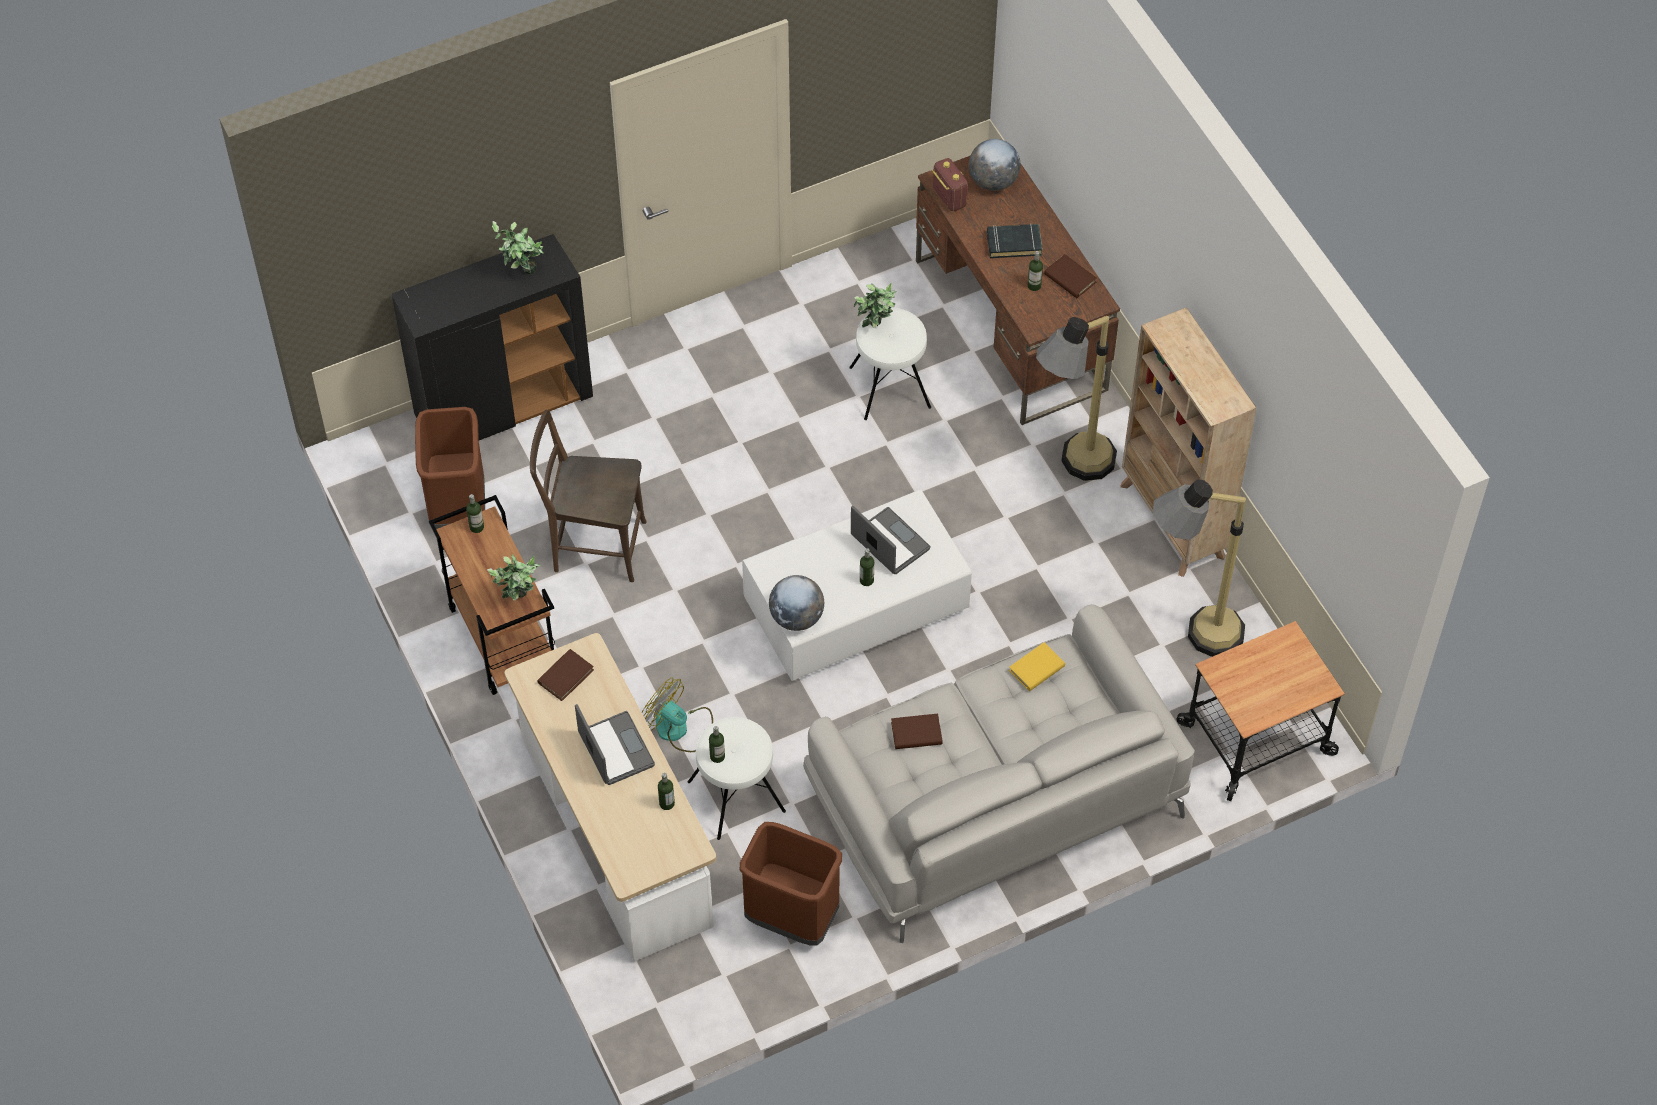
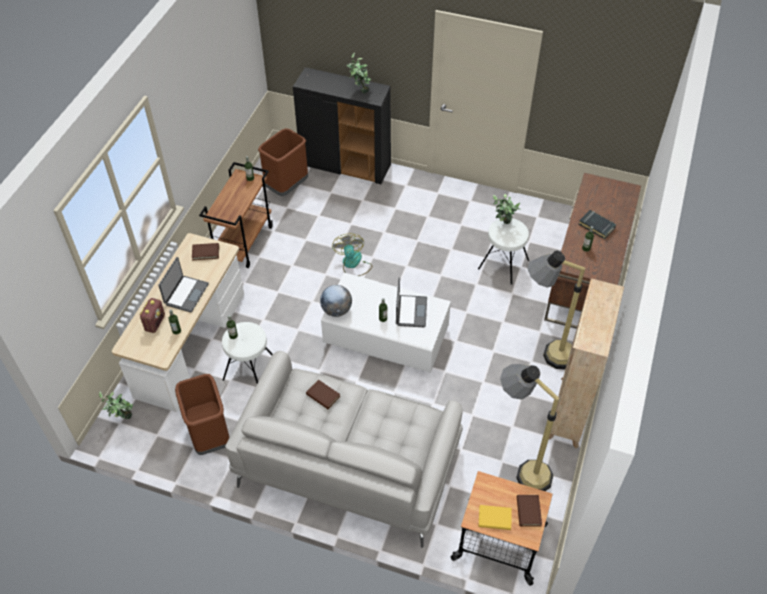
camera: 45 degrees right, 5 degrees down
potted plant [487,555,541,601] -> potted plant moved to [99,391,133,419]
brown chair [530,409,647,582] -> none
fan [642,678,713,752] -> fan moved to [332,234,373,276]
radio [932,158,968,212] -> radio moved to [140,298,165,333]
globe [969,139,1020,191] -> none
yellow book [1009,642,1065,691] -> yellow book moved to [479,505,512,530]
brown book [1044,254,1097,298] -> brown book moved to [517,495,542,527]

